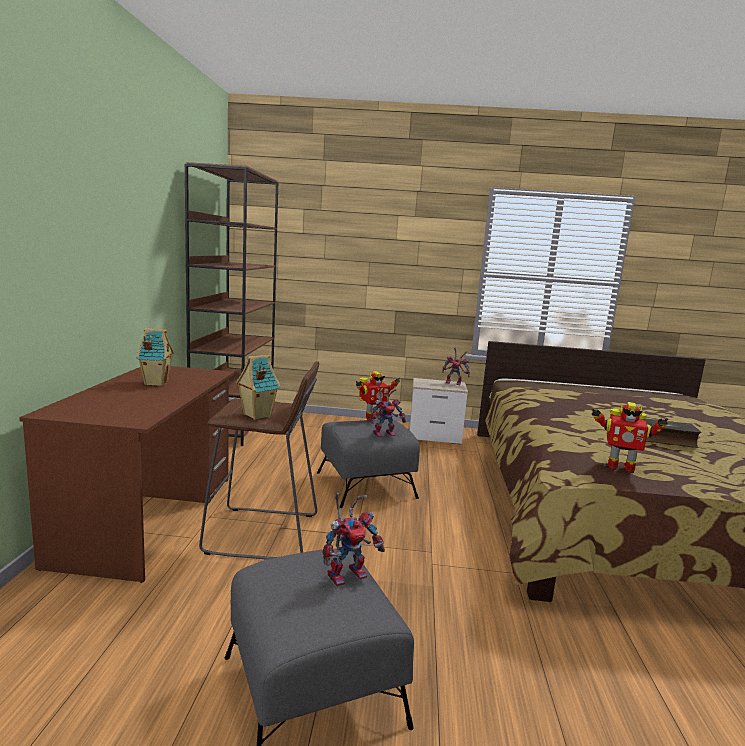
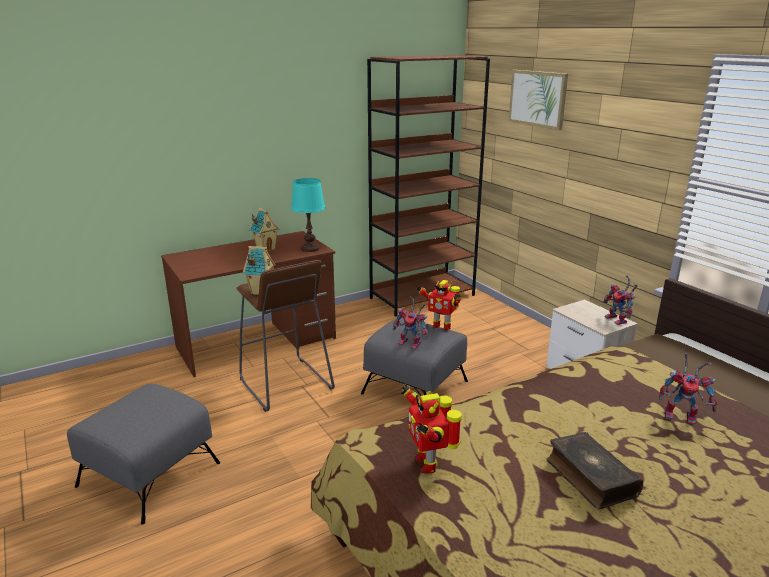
camera: 55 degrees right, 10 degrees up
toy robot [322,493,385,587] -> toy robot moved to [659,352,717,425]
none -> turquoise table lamp [291,178,325,252]
none -> picture [509,70,568,130]

